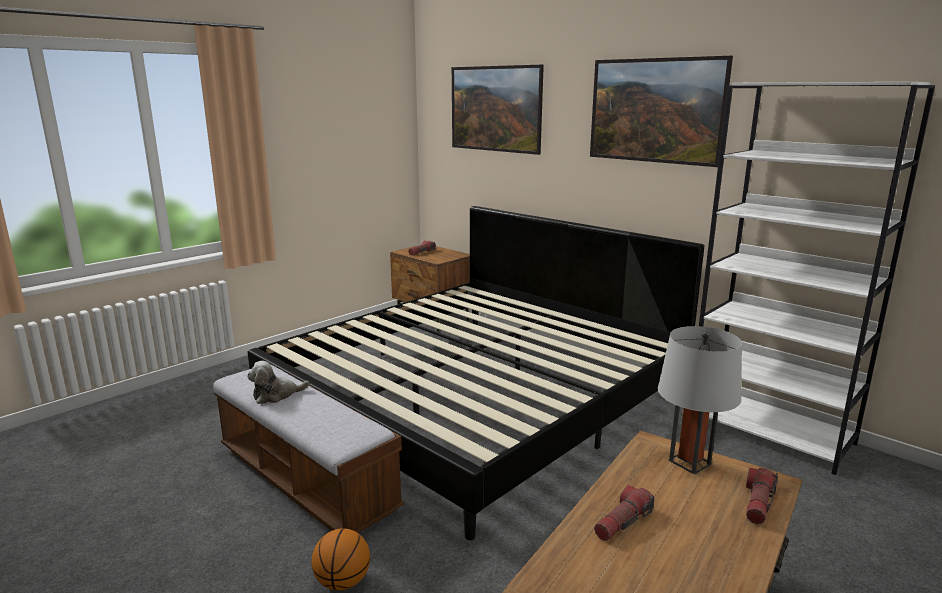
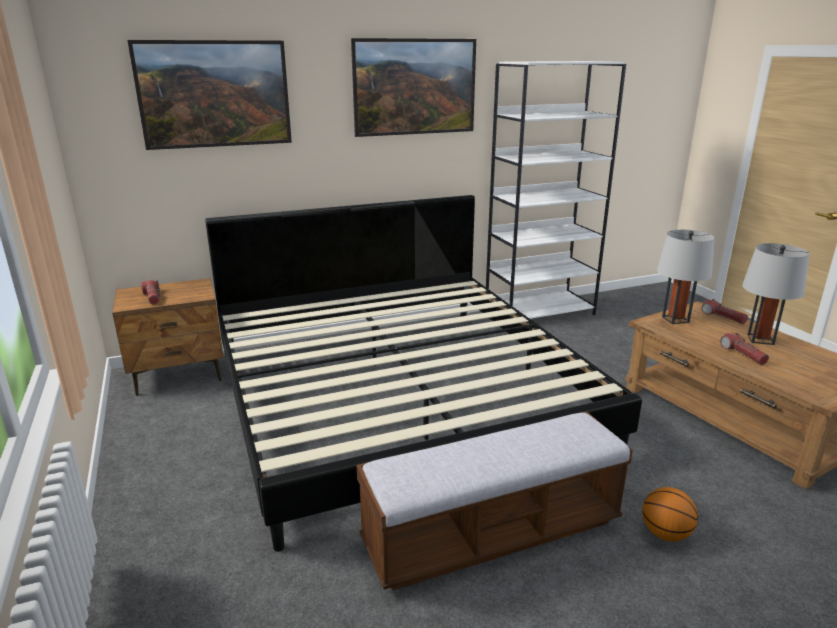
camera: 65 degrees left, 5 degrees up
plush toy [247,361,310,404] -> none
none -> grey table lamp [742,243,810,345]

